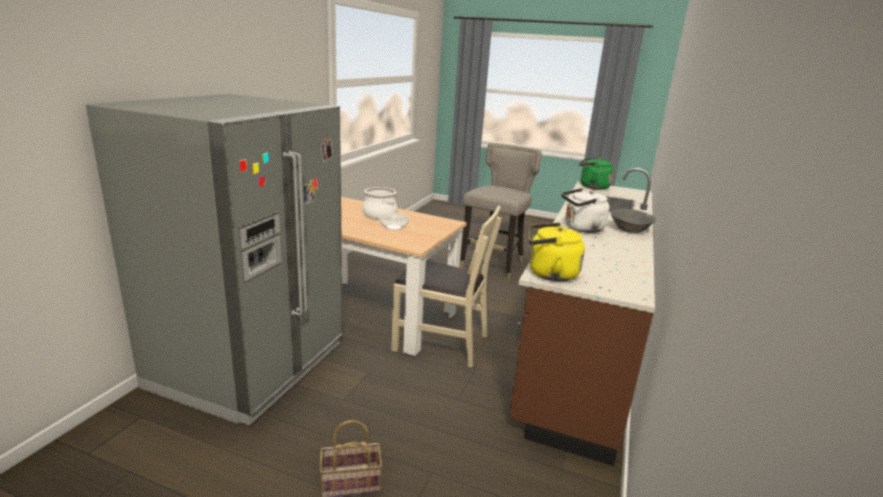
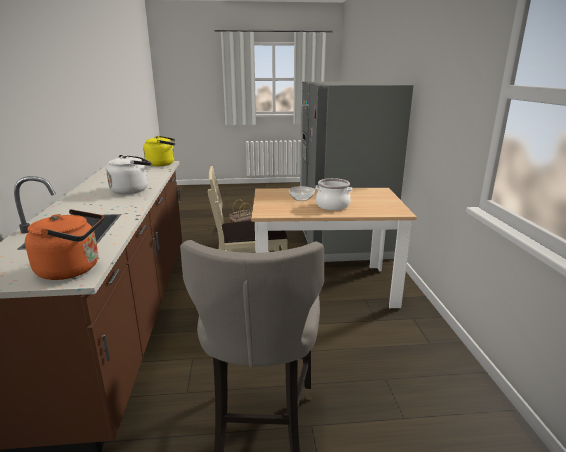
camera: 155 degrees right, 0 degrees up
green kettle [579,158,614,190] -> orange kettle [25,209,104,280]
grey bowl [611,209,656,233] -> none

